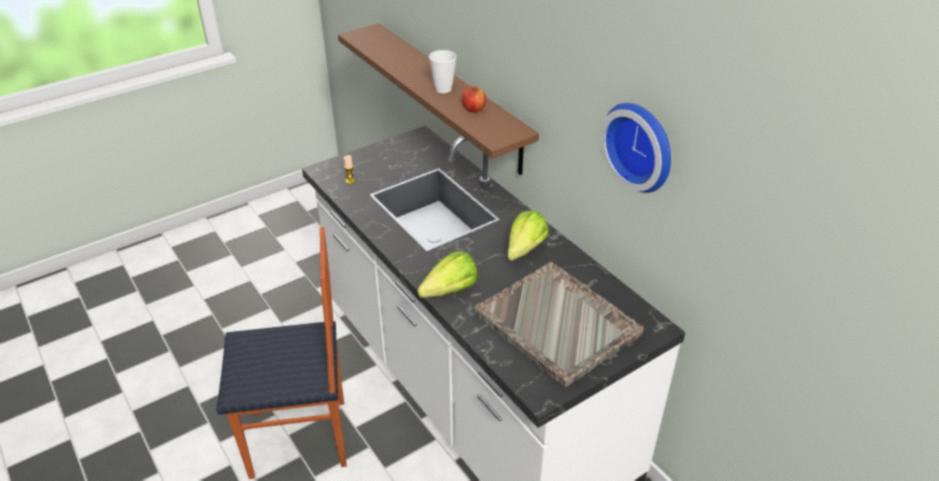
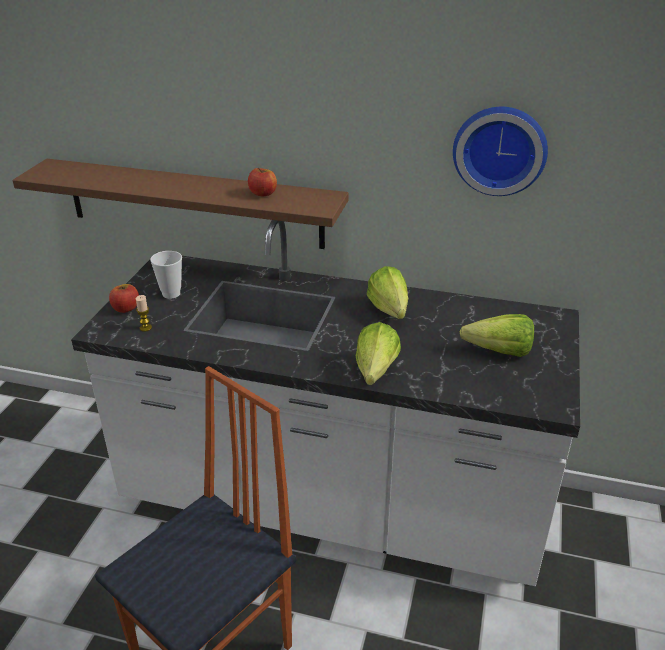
camera: 40 degrees left, 5 degrees down
cup [429,50,457,93] -> cup moved to [150,251,182,299]
grey tray [474,262,644,387] -> lettuce [460,314,534,357]
none -> apple [109,284,139,313]

